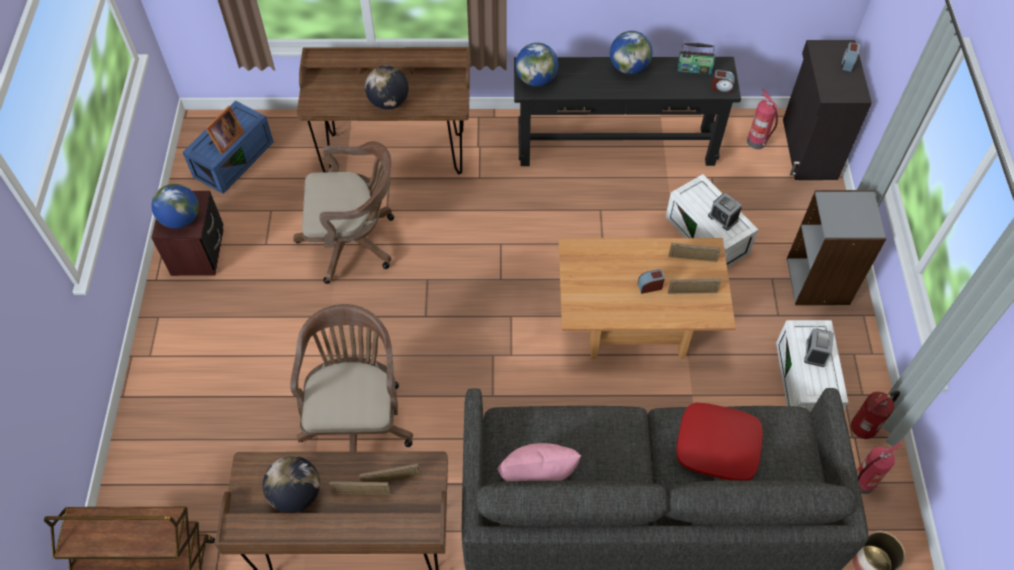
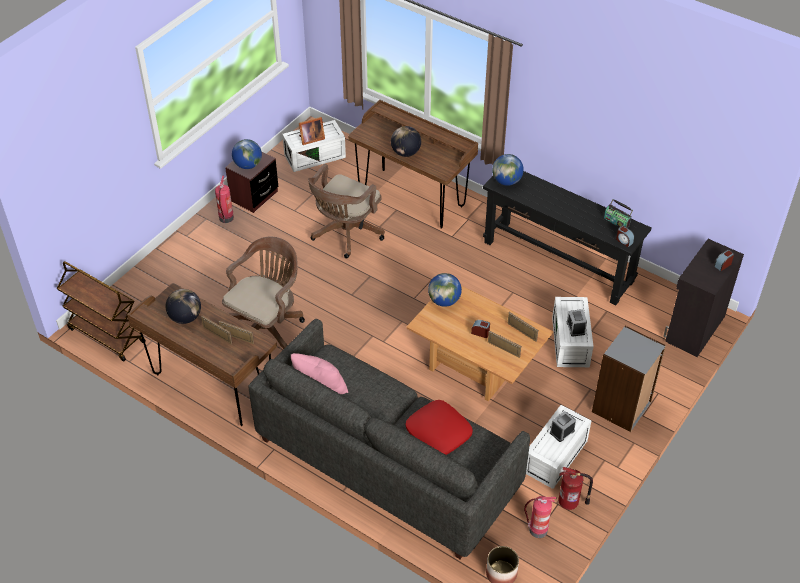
camera: 35 degrees right, 10 degrees down
blue storage box [183,101,274,194] -> white storage box [282,120,346,172]
brown office chair [293,141,394,284] -> brown office chair turned 90 degrees clockwise [308,164,385,258]
globe [610,31,653,74] -> globe moved to [428,273,462,307]
fire extinguisher [747,89,778,149] -> fire extinguisher moved to [215,176,234,223]

